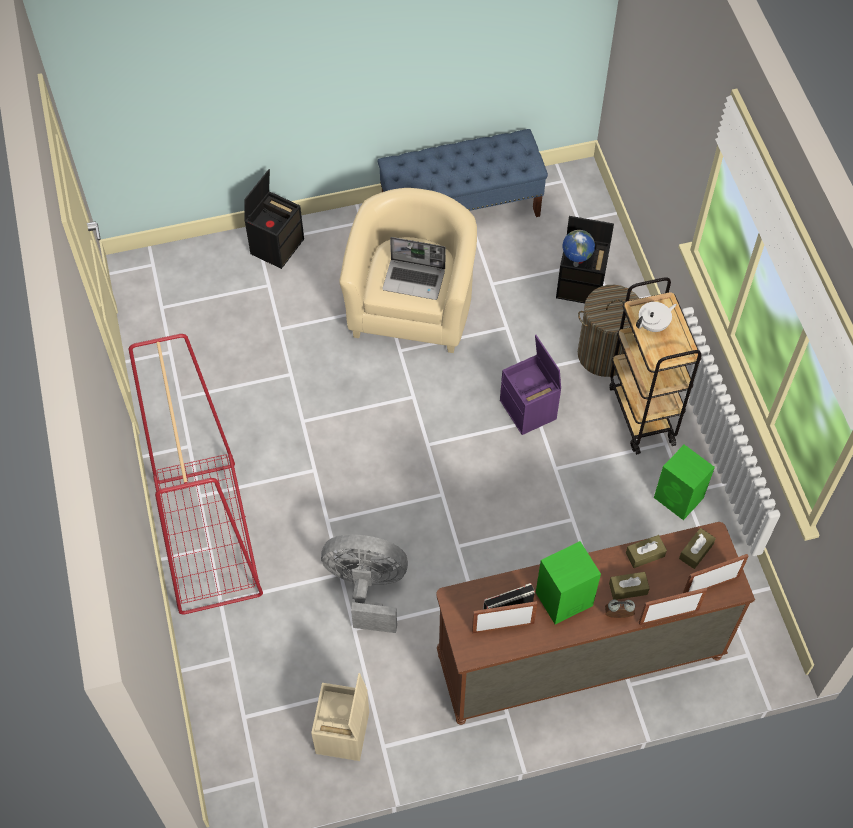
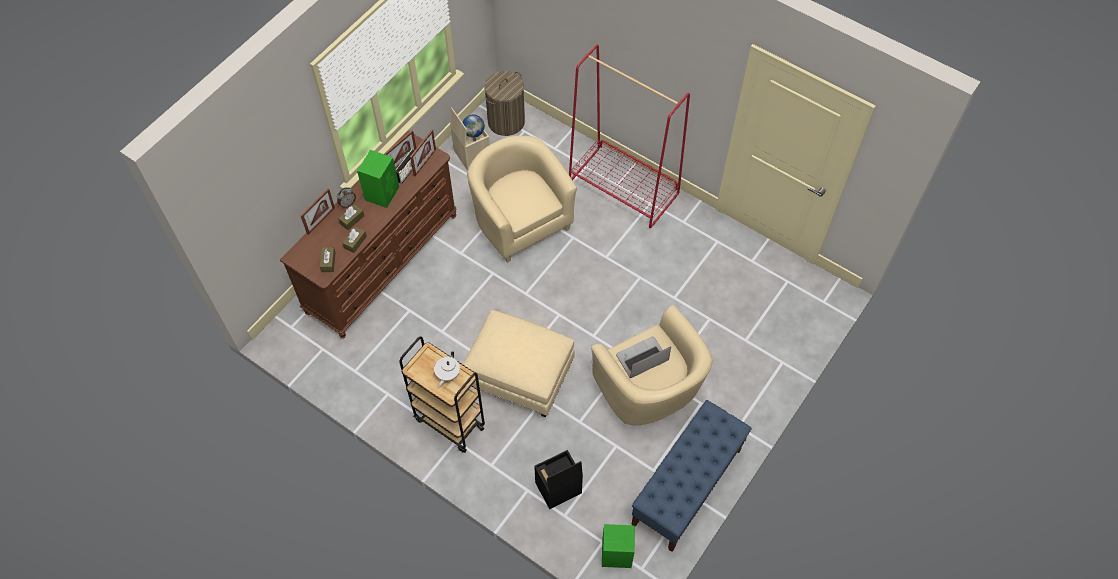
camera: 140 degrees right, 0 degrees up
black storage box [244,169,304,269] -> none
grey fan [321,535,408,633] -> beige armchair [467,136,577,263]
purple storage box [500,335,561,435] -> beige ottoman [463,310,575,417]
globe [562,230,595,267] -> globe moved to [462,114,485,141]
laundry basket [578,285,640,377] -> laundry basket moved to [484,71,525,136]
green speaker [654,445,715,520] -> green speaker moved to [602,524,635,568]
picture frame [683,554,749,593] -> picture frame moved to [410,129,436,176]

